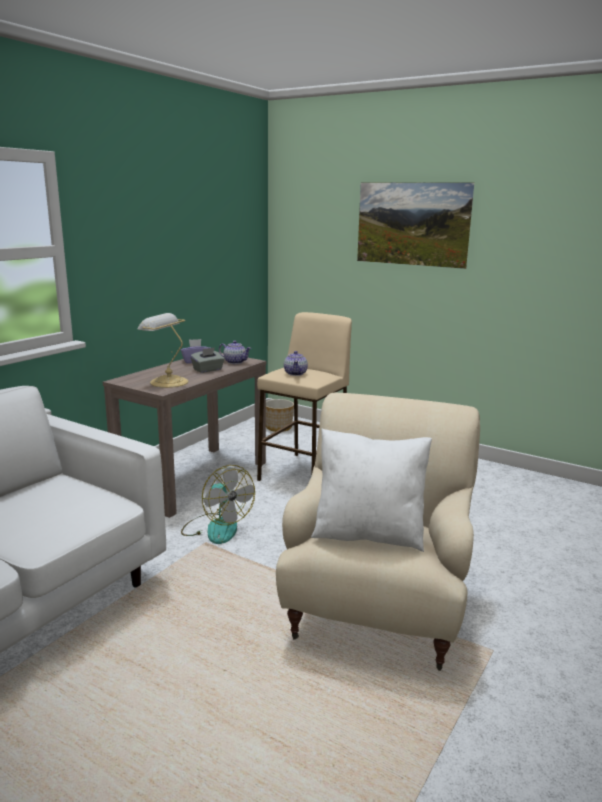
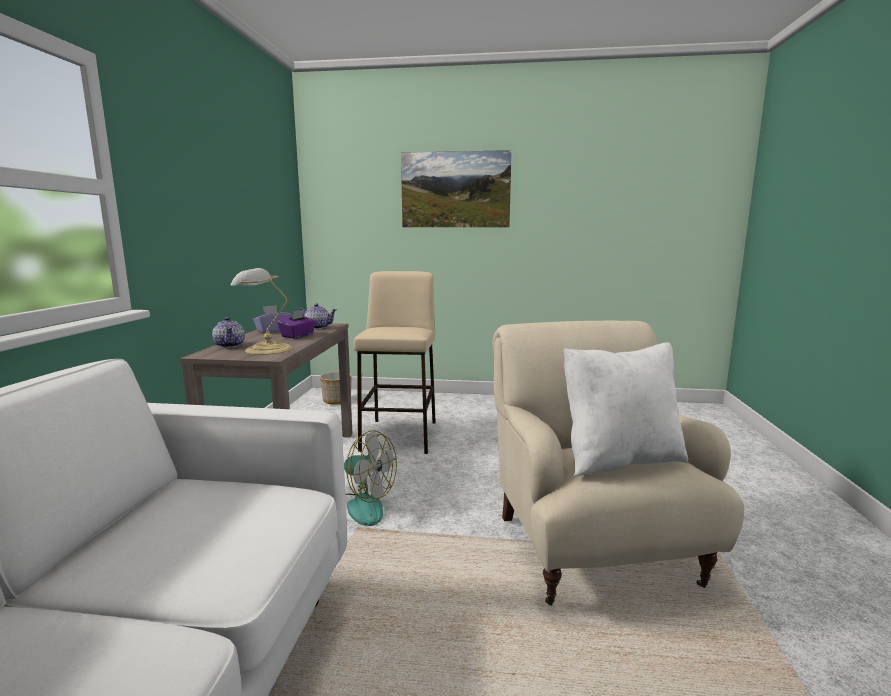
camera: 25 degrees left, 5 degrees down
grey tissue box [190,347,225,373] -> purple tissue box [277,309,316,338]
teapot [284,351,308,376] -> teapot moved to [212,317,245,348]

